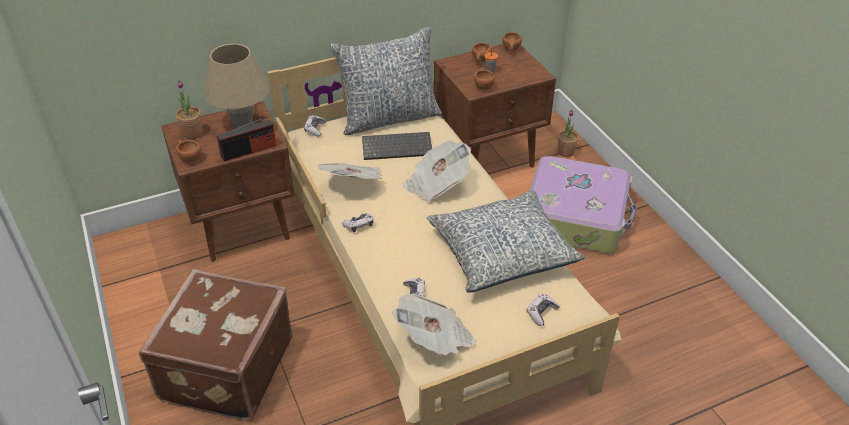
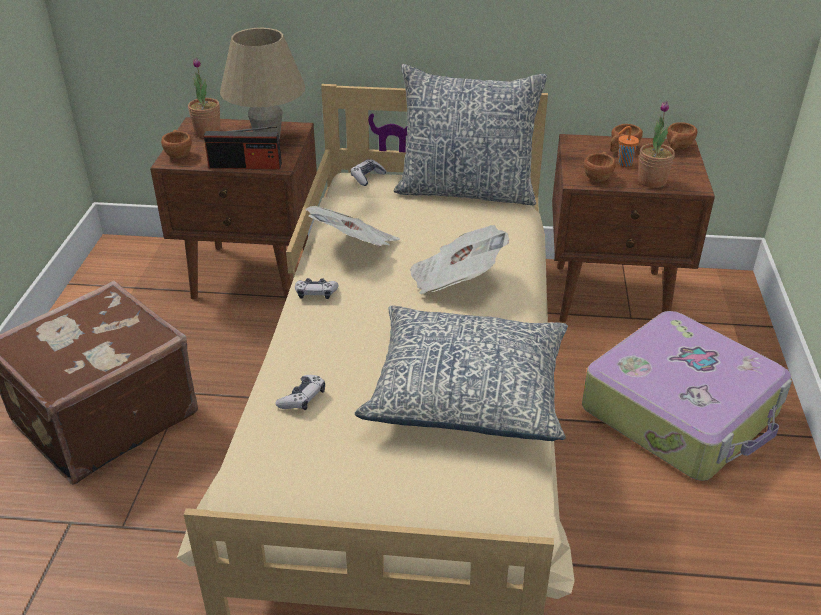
camera: 30 degrees right, 5 degrees down
keyboard [362,132,432,160] -> none
newspaper [392,293,477,356] -> none
game controller [526,294,560,326] -> none
potted plant [558,110,578,157] -> potted plant moved to [638,101,675,188]

